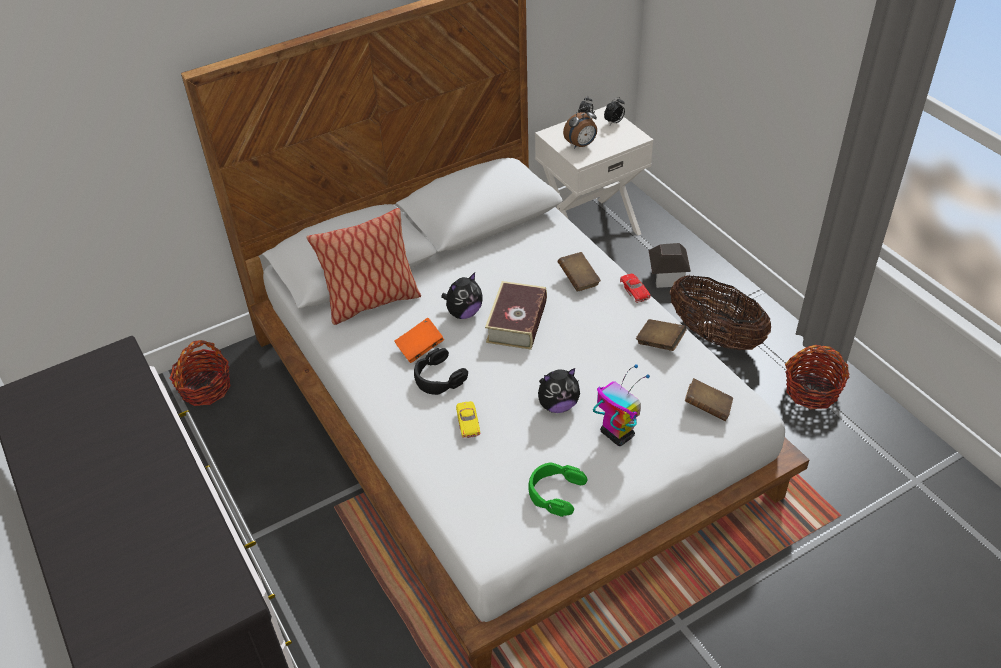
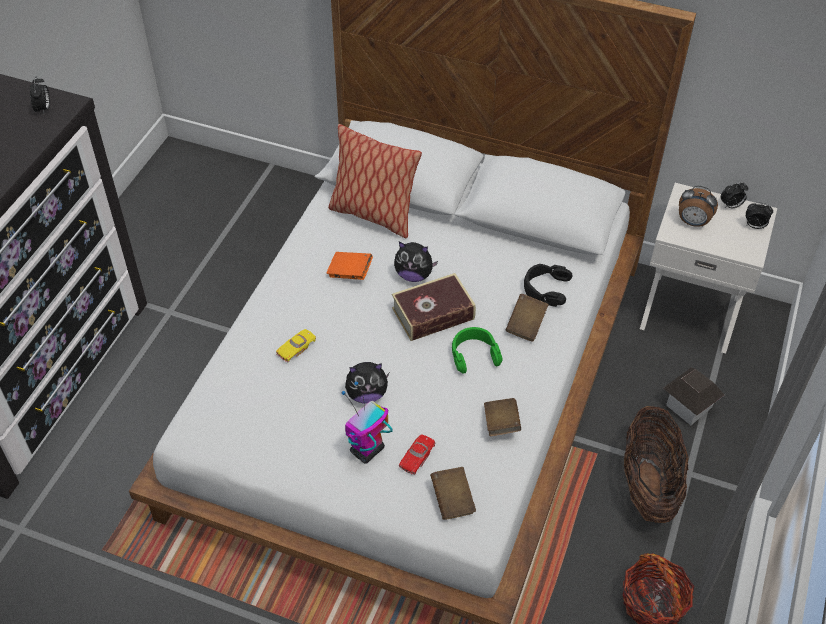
camera: 50 degrees right, 5 degrees up
basket [169,340,231,406] -> none
black headphones [414,348,468,395] -> black headphones moved to [524,264,573,307]
green headphones [528,462,588,517] -> green headphones moved to [452,327,503,374]
plush toy [538,368,580,413] -> plush toy turned 45 degrees counterclockwise [345,362,389,403]
toy robot [593,364,650,446] -> toy robot turned 150 degrees counterclockwise [342,381,393,464]
red toy car [620,273,651,303] -> red toy car moved to [399,434,435,475]
none -> alarm clock [30,77,50,114]

